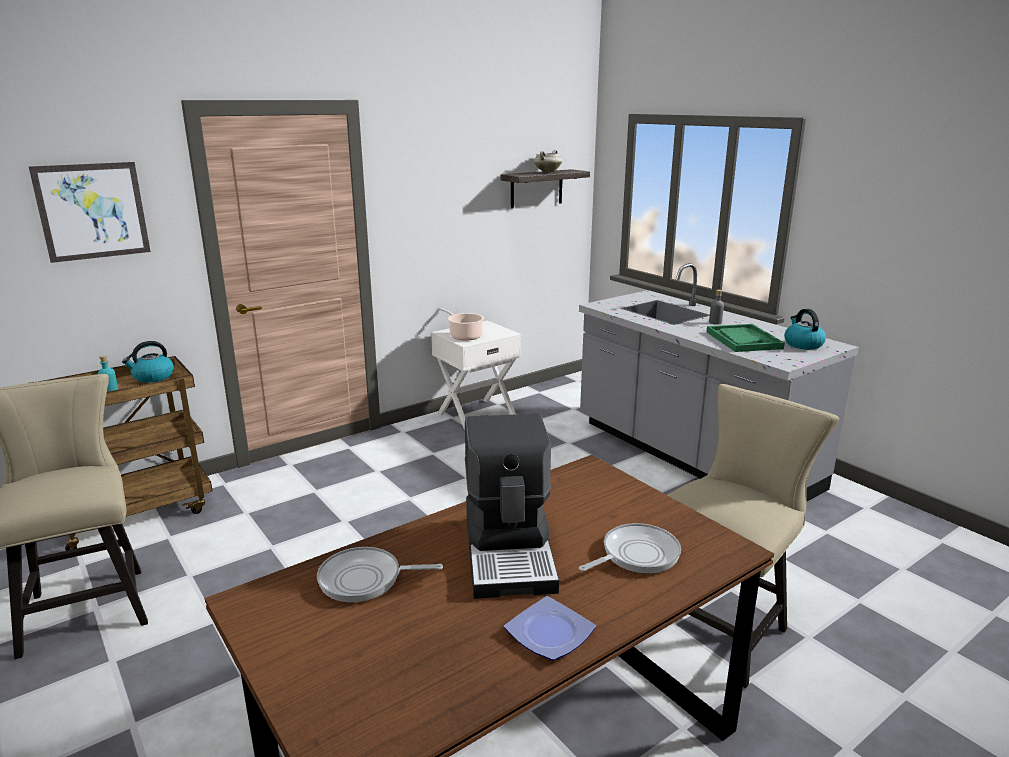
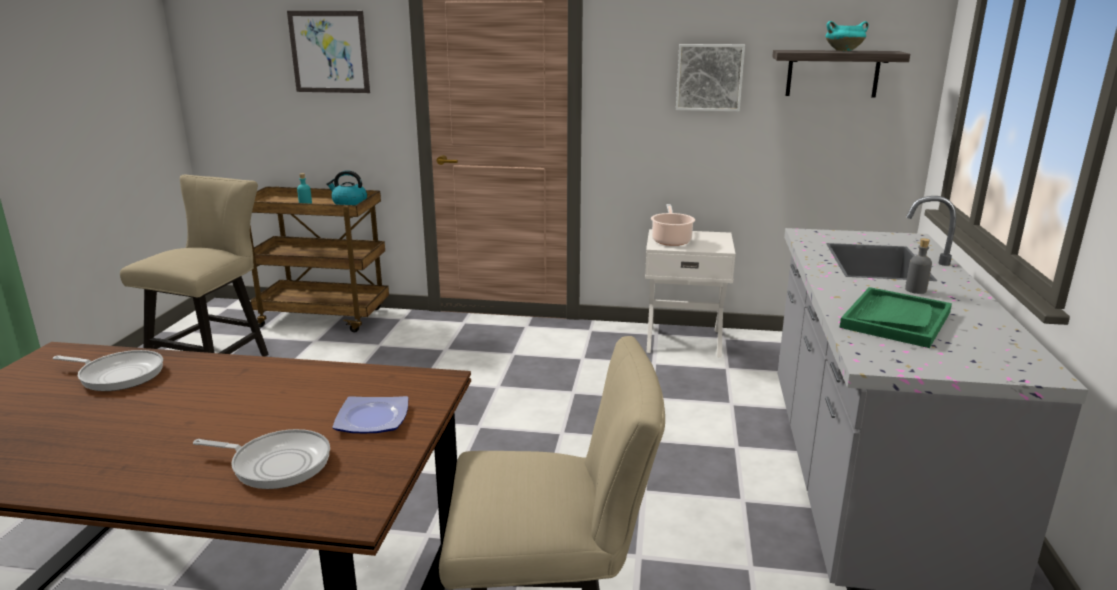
camera: 45 degrees right, 0 degrees up
frying pan [317,547,443,602] -> frying pan turned 150 degrees clockwise [53,350,163,391]
coffee machine [465,414,559,599] -> none
plate [504,596,596,661] -> plate moved to [332,396,408,433]
white cooking pot [534,150,562,172] -> turquoise cooking pot [826,21,869,51]
kettle [784,309,826,350] -> none
none -> picture [676,44,745,111]

